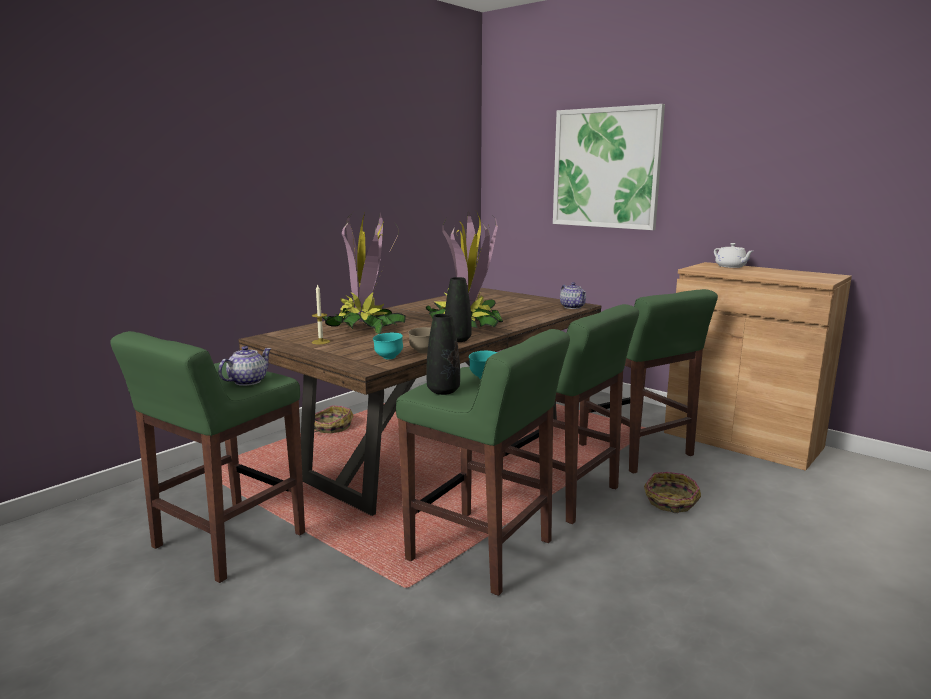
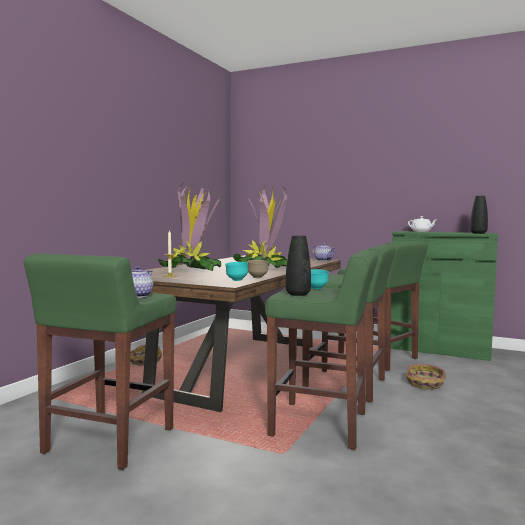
camera: 15 degrees left, 10 degrees down
black vase [445,277,472,342] -> black vase moved to [470,196,488,233]
picture [553,104,665,230] -> none
brown cabinet [664,262,852,471] -> green cabinet [390,231,498,361]

